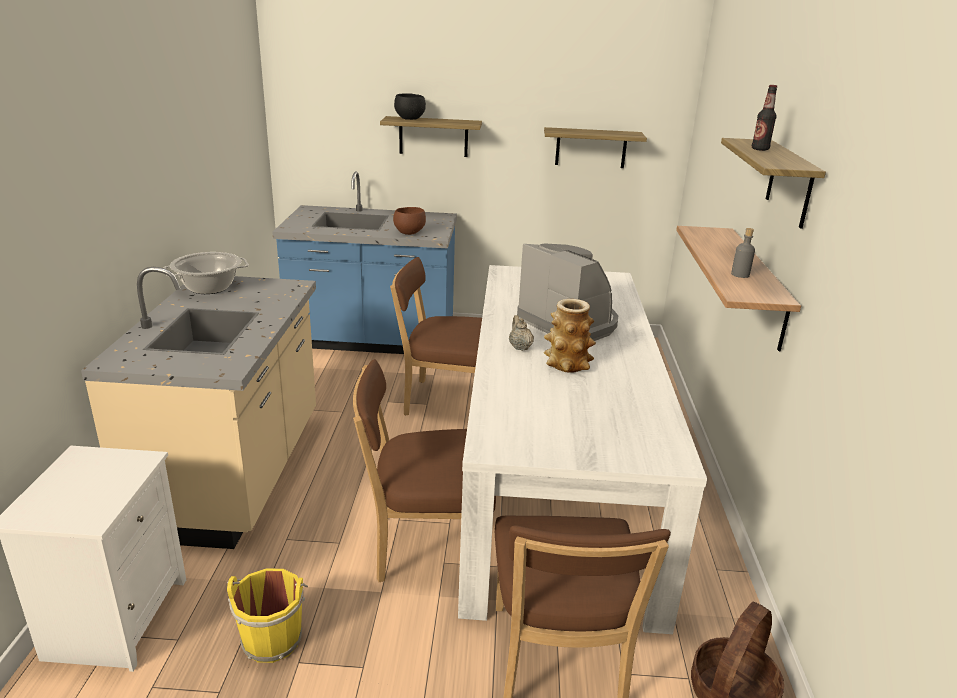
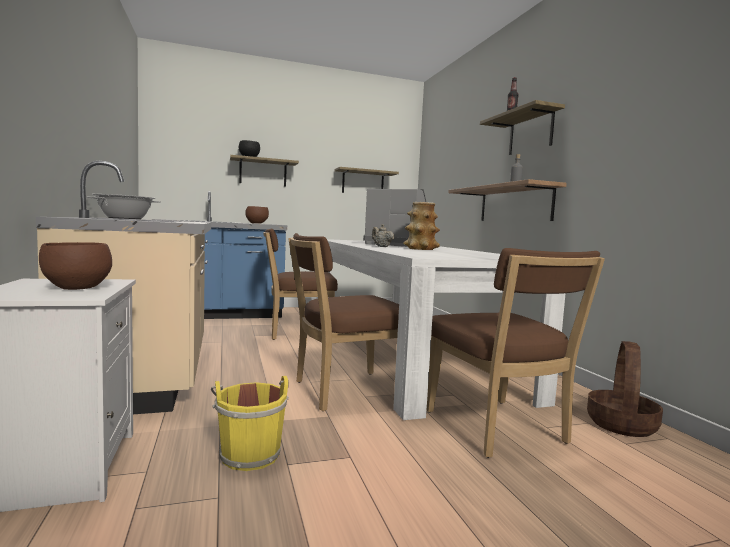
camera: 20 degrees left, 20 degrees down
none -> brown bowl [39,242,112,290]

